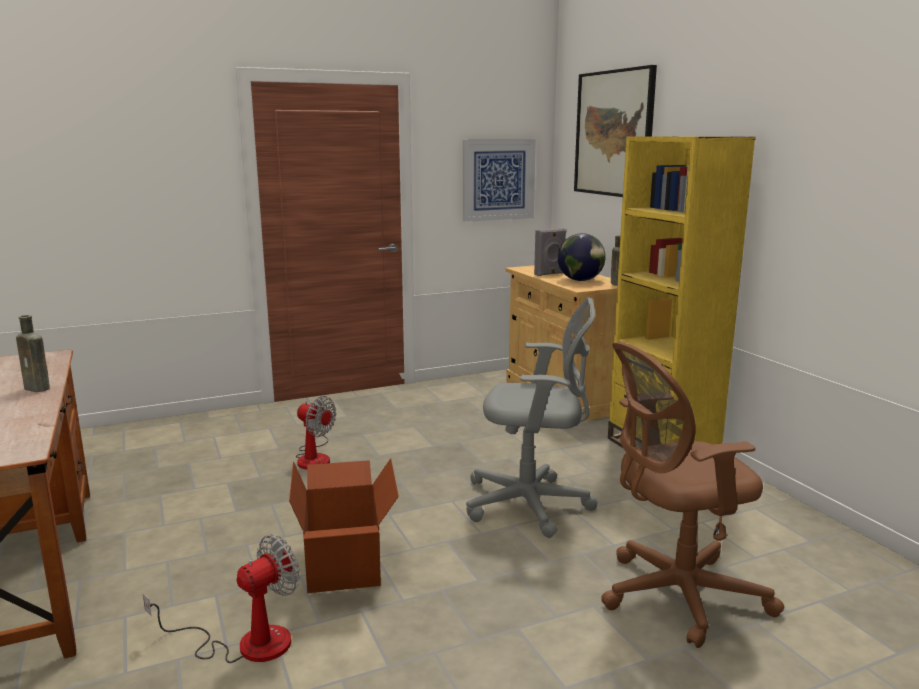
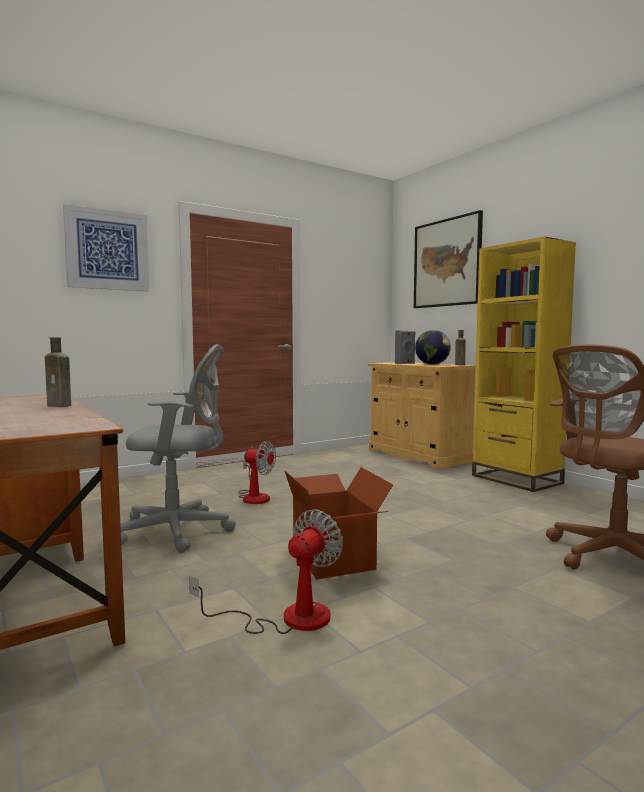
camera: 10 degrees left, 10 degrees down
picture [463,139,536,222] -> picture moved to [63,204,149,291]
grey office chair [466,297,598,538] -> grey office chair moved to [120,344,236,553]

